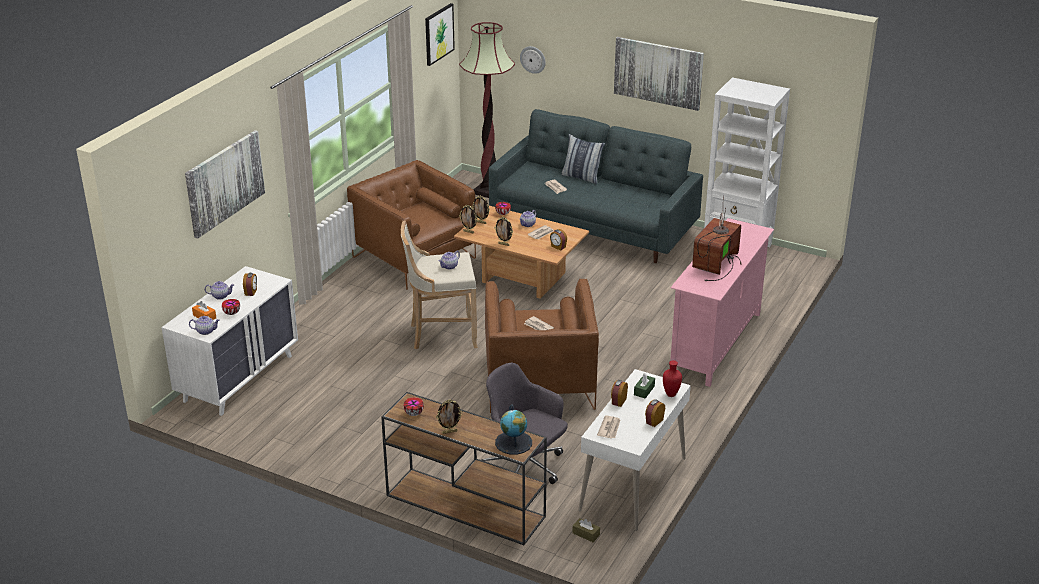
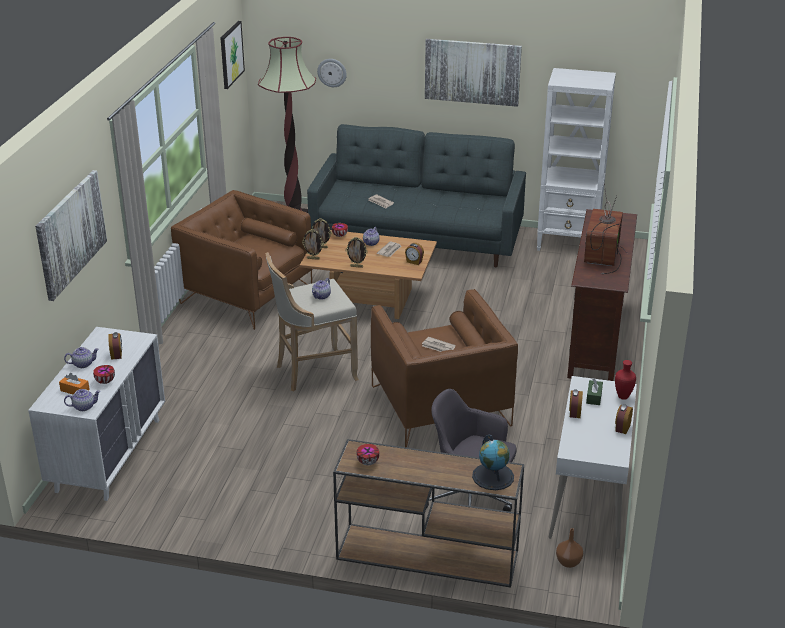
camera: 15 degrees left, 0 degrees up
picture frame [436,400,463,434] -> none
pillow [561,134,605,184] -> none
brown tissue box [572,518,600,542] -> brown vase [556,528,583,568]
newspaper [597,415,620,439] -> none
pink tv stand [670,218,774,387] -> brown tv stand [567,209,637,381]

